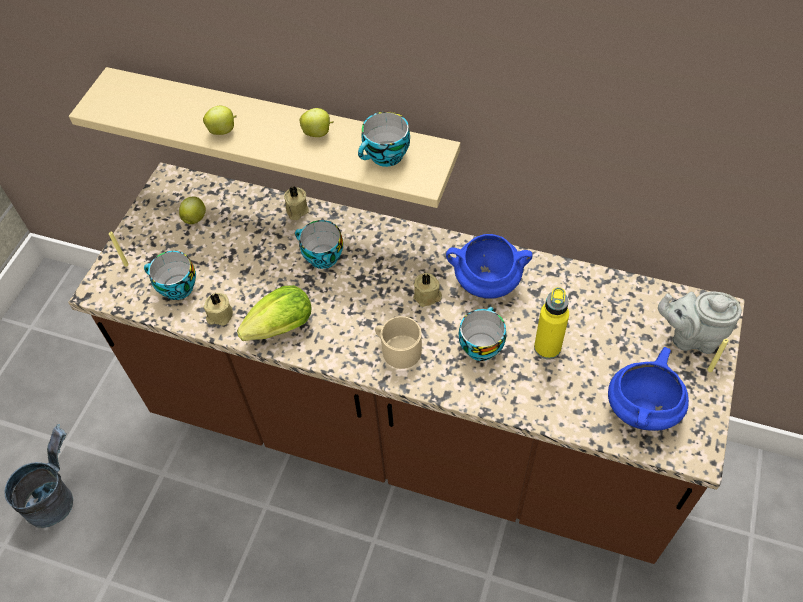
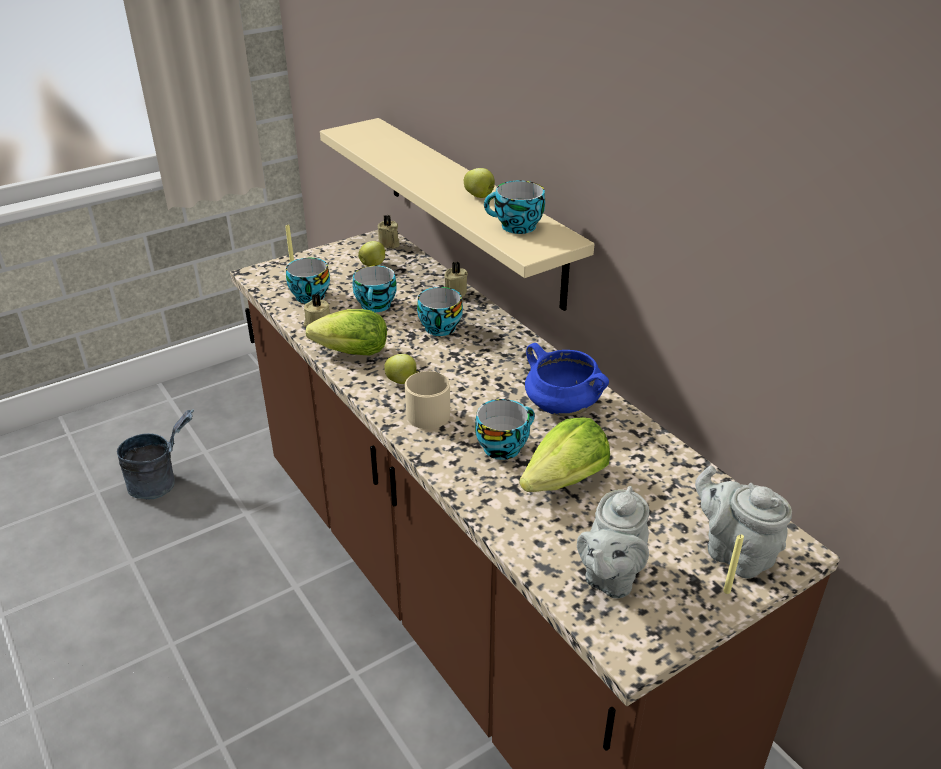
camera: 35 degrees right, 20 degrees down
apple [203,106,237,135] -> apple moved to [384,354,419,384]
beige candle [413,273,442,307] -> beige candle moved to [378,215,400,249]
yellow bottle [534,287,569,359] -> lettuce [519,417,610,492]
blue cooking pot [608,347,689,431] -> grey teapot [577,486,649,599]
none -> cup [353,265,397,312]

